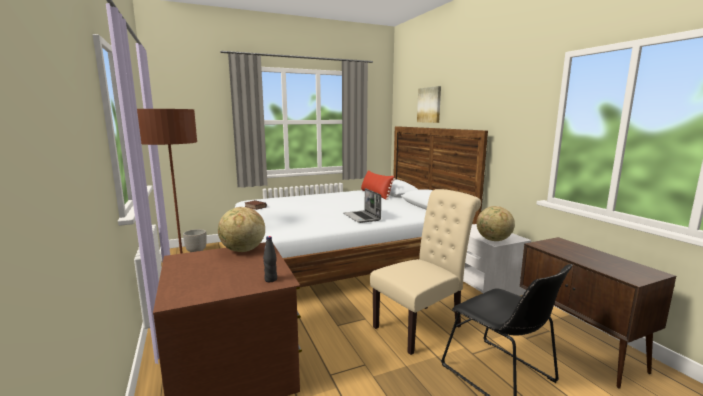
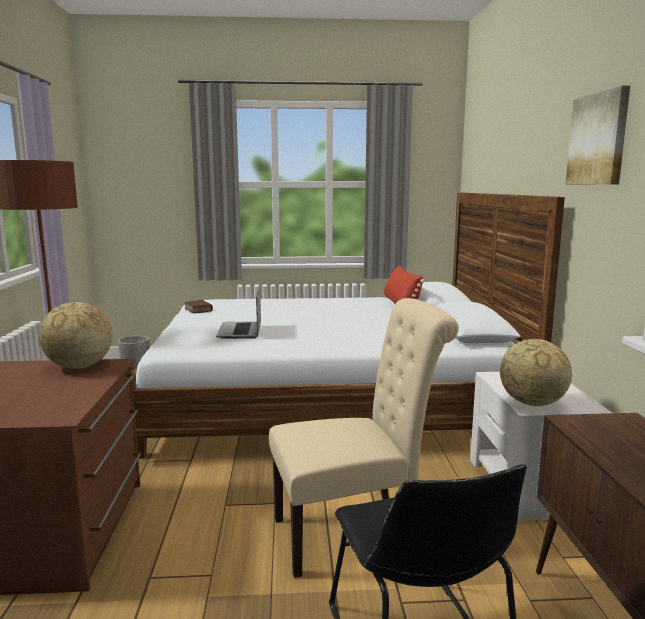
camera: 20 degrees right, 0 degrees up
black bottle [263,236,277,282] -> none
laptop [343,188,381,223] -> laptop moved to [216,287,261,339]
picture [417,86,441,123] -> picture moved to [565,85,630,185]

